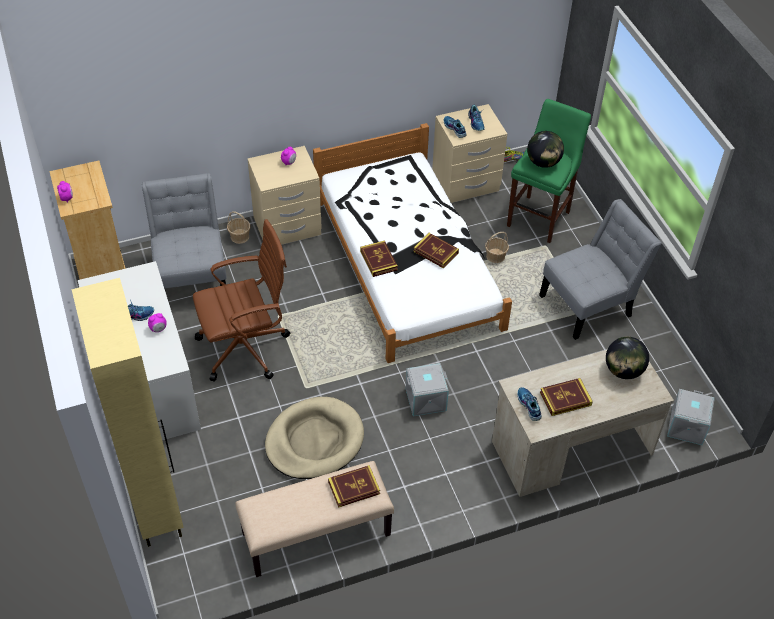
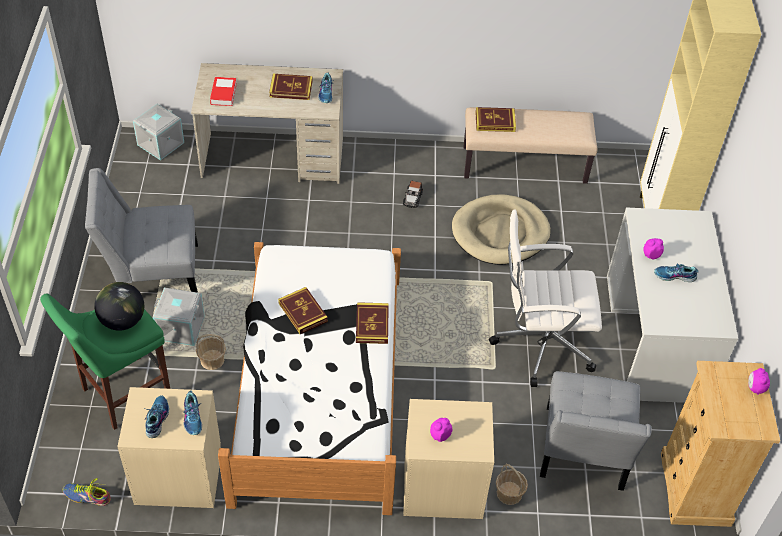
camera: 160 degrees left, 0 degrees up
brown office chair [193,219,290,382] -> white office chair [489,209,602,387]
grey storage box [406,363,449,417] -> grey storage box moved to [153,287,205,346]
globe [606,337,649,379] -> book [210,77,237,106]
none -> toy car [403,181,423,208]

